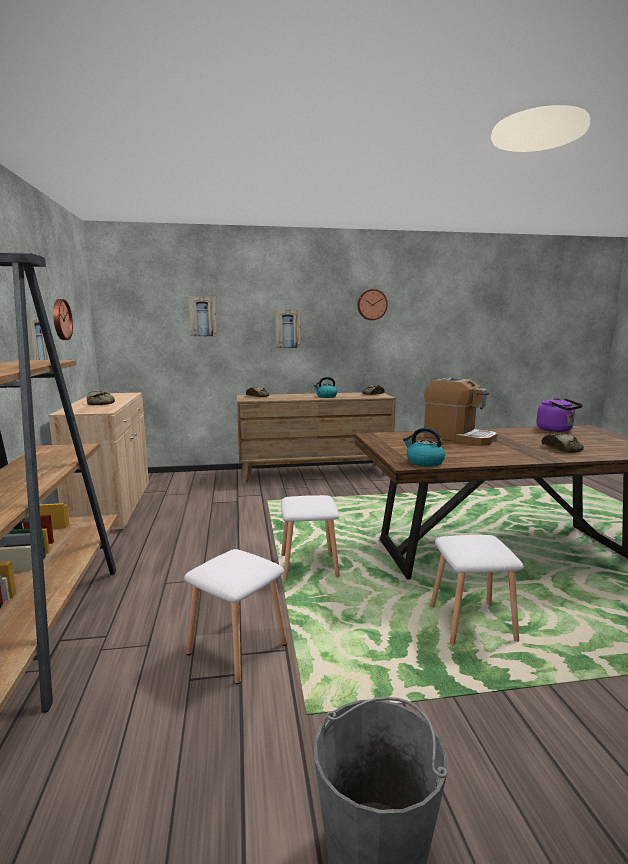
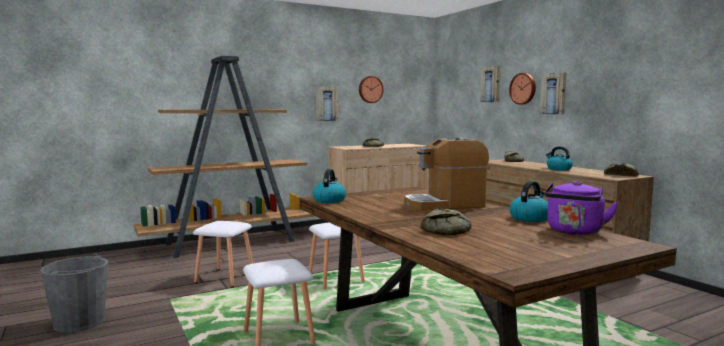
camera: 70 degrees right, 5 degrees down
wall clock [357,289,388,320] -> wall clock moved to [509,73,536,105]
coffee machine [424,378,497,446] -> coffee machine turned 60 degrees clockwise [404,137,489,210]
none -> kettle [509,181,548,222]

